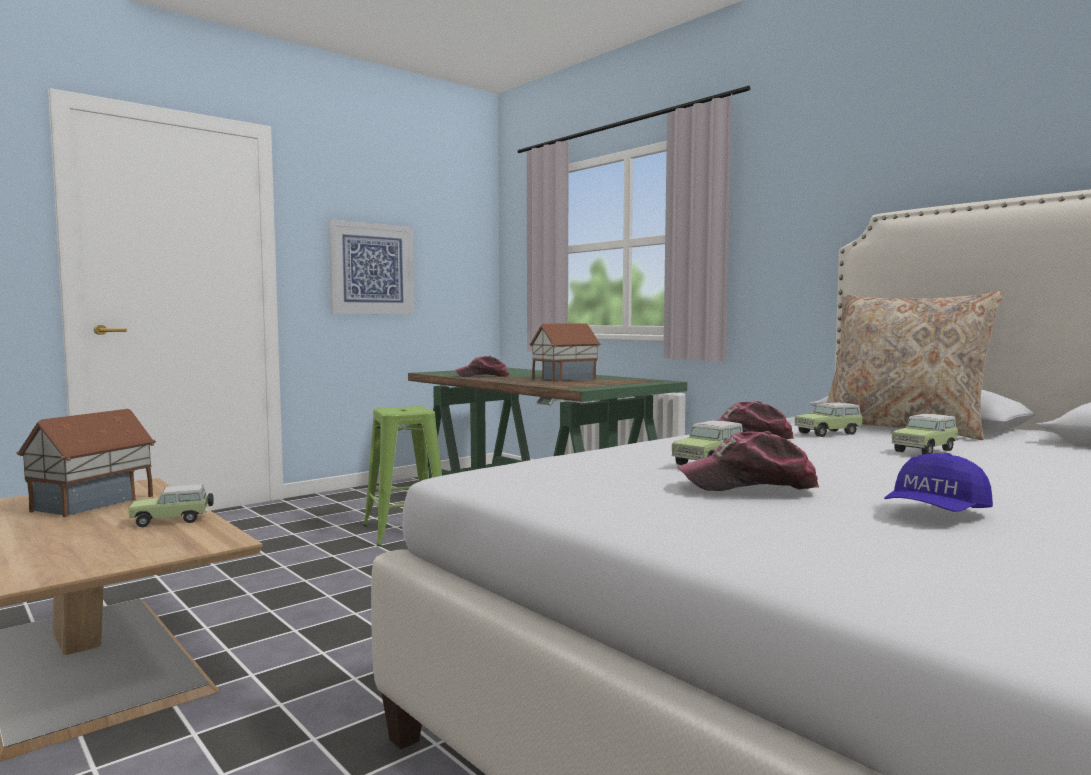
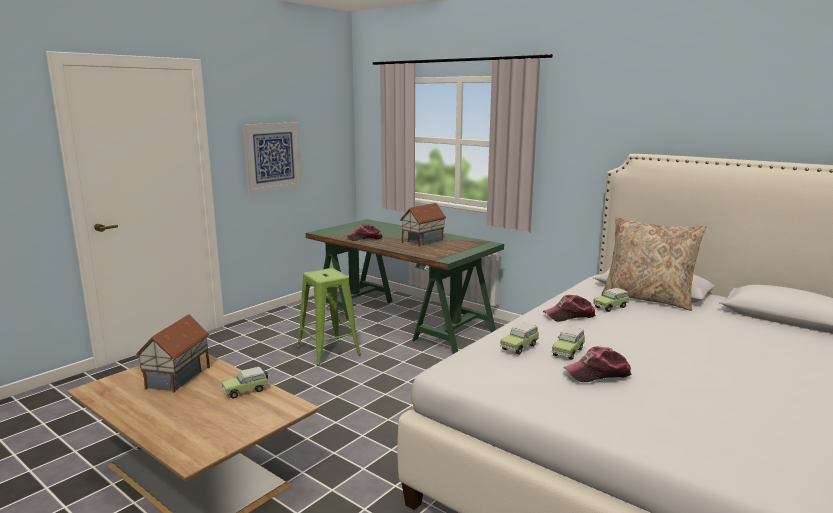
camera: 10 degrees left, 10 degrees up
blue cap [884,453,993,512] -> none
toy car [892,414,959,454] -> toy car moved to [500,322,539,355]

